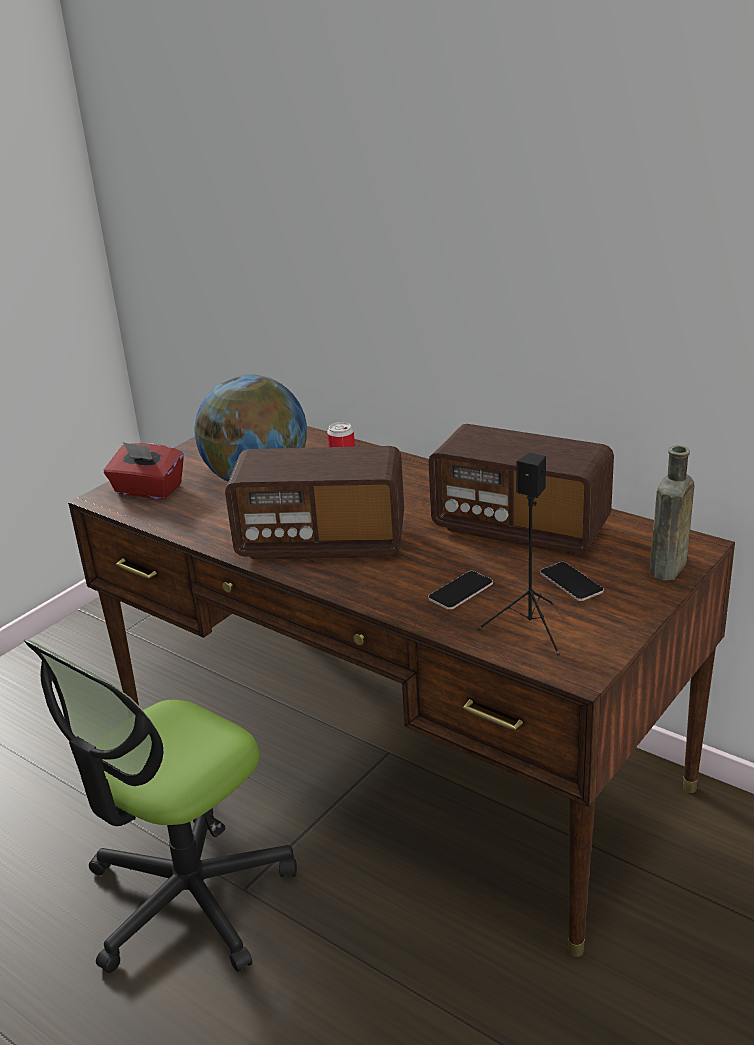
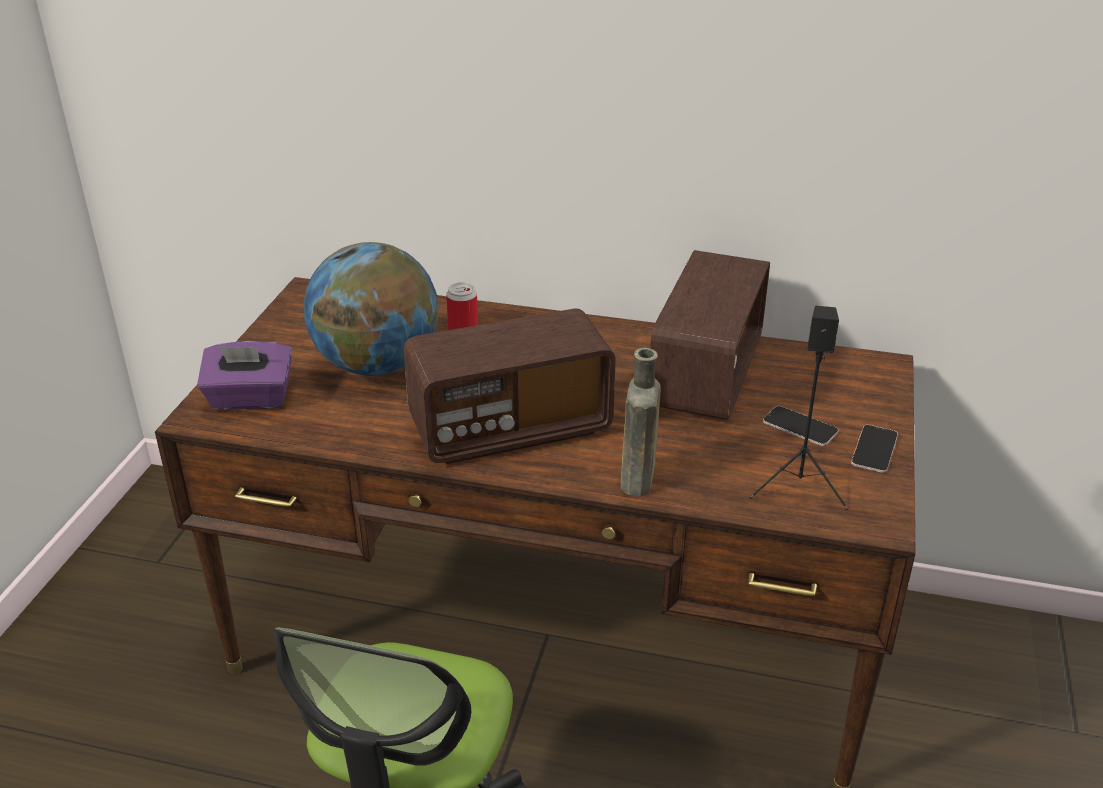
camera: 25 degrees left, 5 degrees up
red tissue box [104,442,184,499] -> purple tissue box [197,341,292,410]
phone [428,571,493,610] -> phone moved to [851,425,898,473]
radio [429,424,614,555] -> radio turned 75 degrees counterclockwise [650,250,770,420]
brown bottle [650,445,694,581] -> brown bottle moved to [621,348,661,497]

